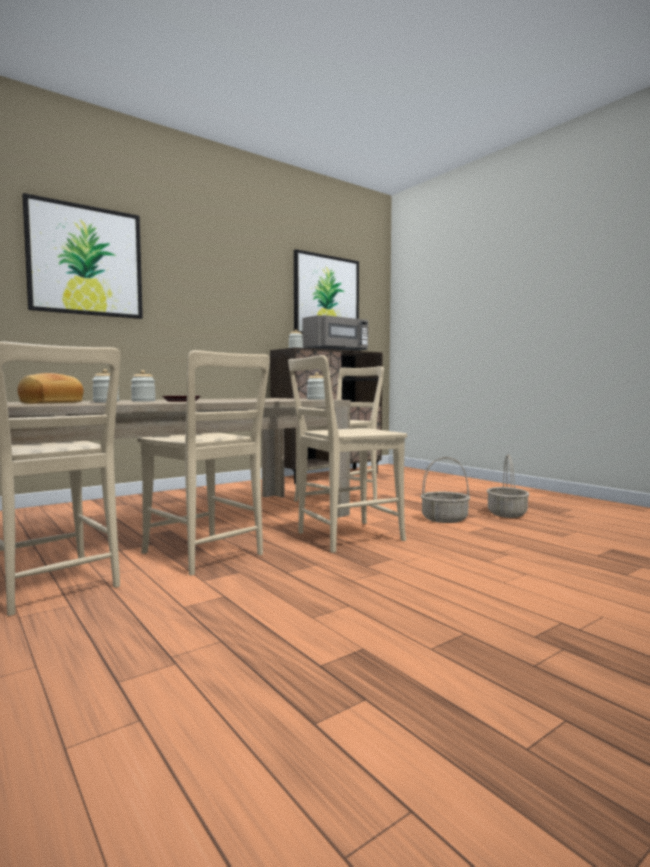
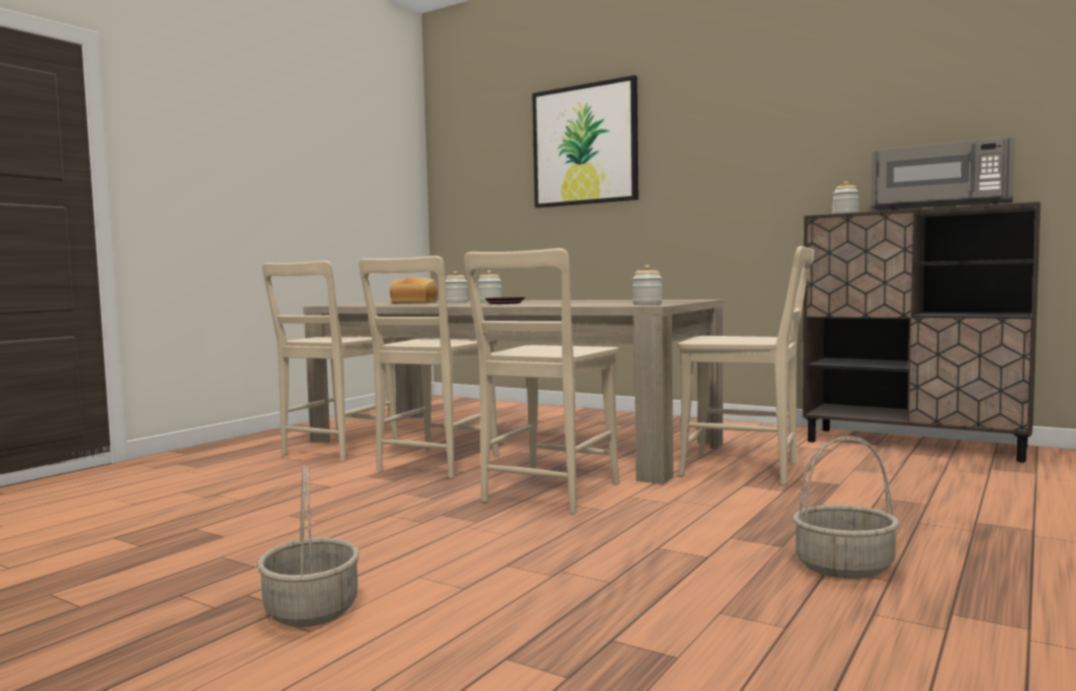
camera: 70 degrees right, 0 degrees up
beige chair [288,355,407,553] -> beige chair turned 105 degrees counterclockwise [464,248,620,514]
picture [294,249,359,333] -> none
basket [421,457,470,523] -> basket moved to [257,465,360,627]

